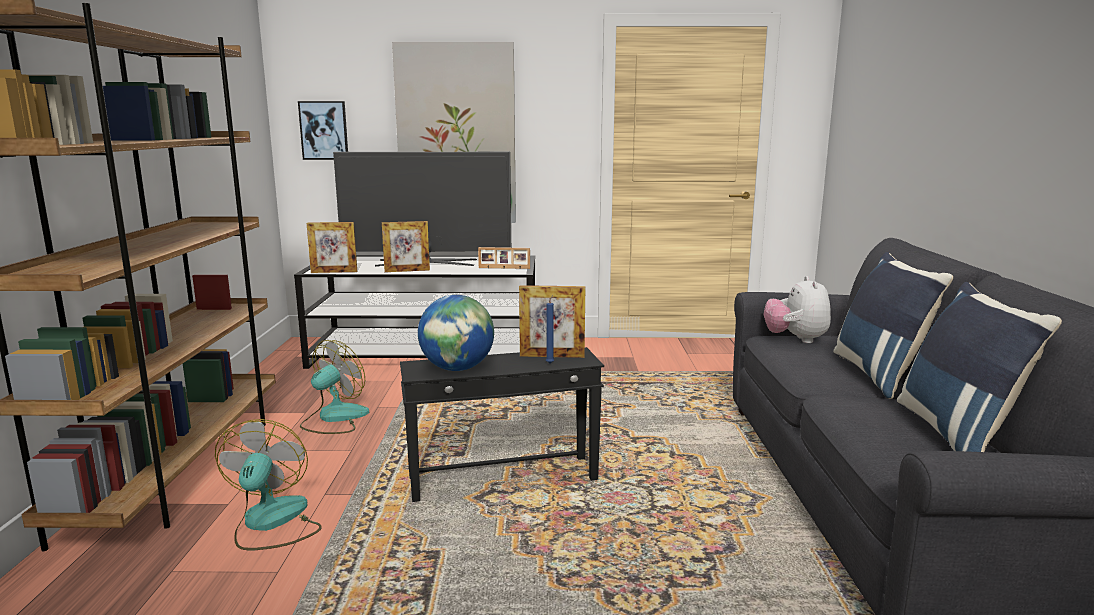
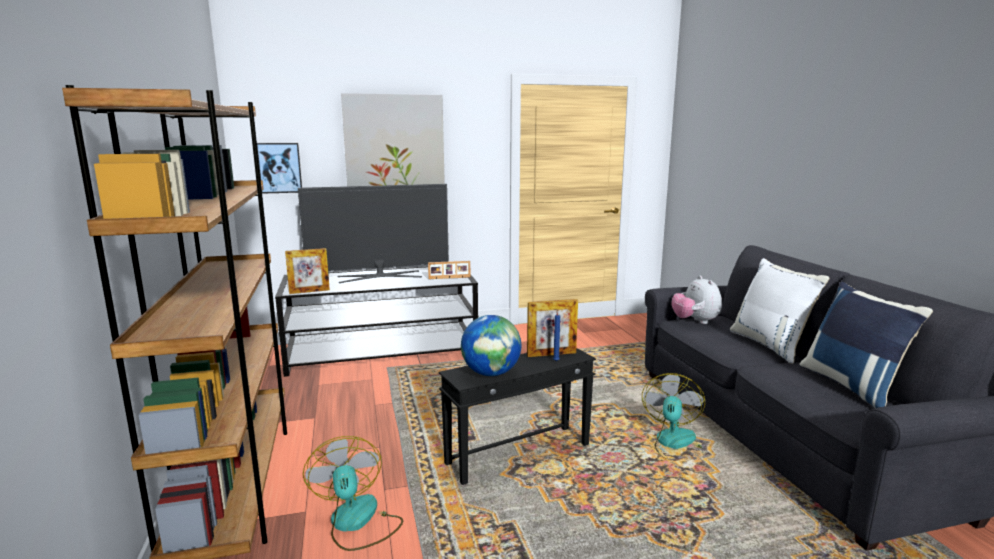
camera: 15 degrees left, 0 degrees up
fan [300,340,369,434] -> fan moved to [642,373,705,462]
picture frame [382,221,430,272] -> none
blue pillow [833,252,953,399] -> white pillow [730,258,829,364]

